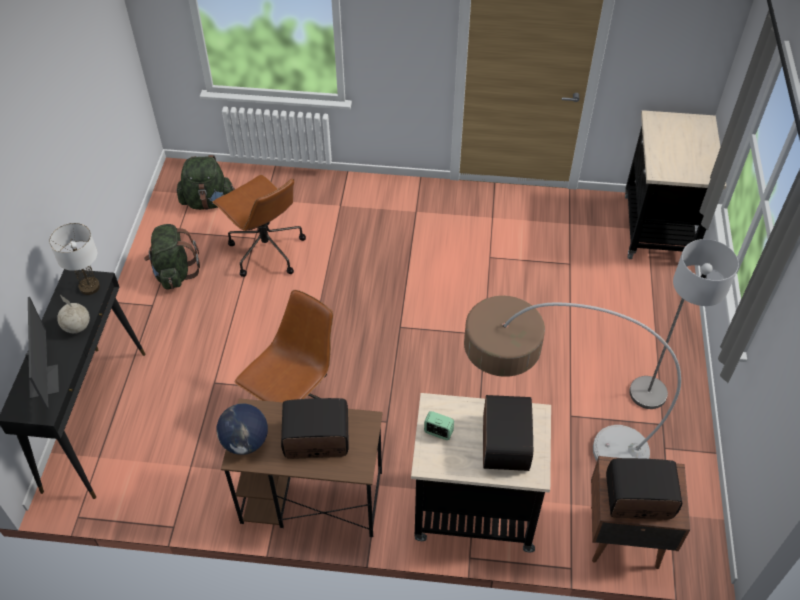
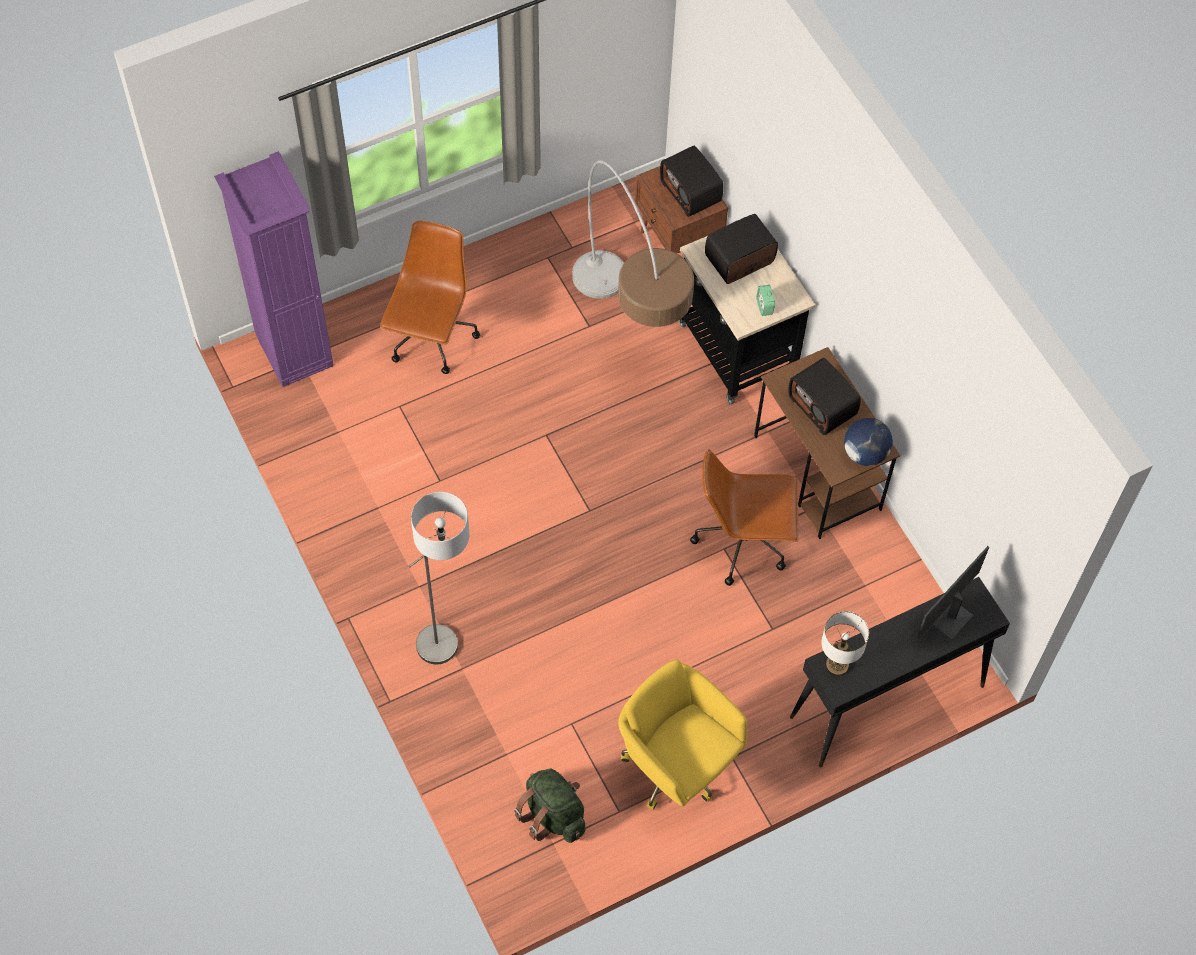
camera: 125 degrees left, 10 degrees up
globe [57,295,90,333] -> none
green backpack [144,224,200,290] -> yellow office chair [618,660,747,810]
brown office chair [212,175,306,277] -> brown office chair moved to [380,221,480,374]
black cart [625,110,726,259] -> purple cabinet [214,151,334,387]
grey floor lamp [629,239,739,409] -> grey floor lamp moved to [409,492,469,664]

